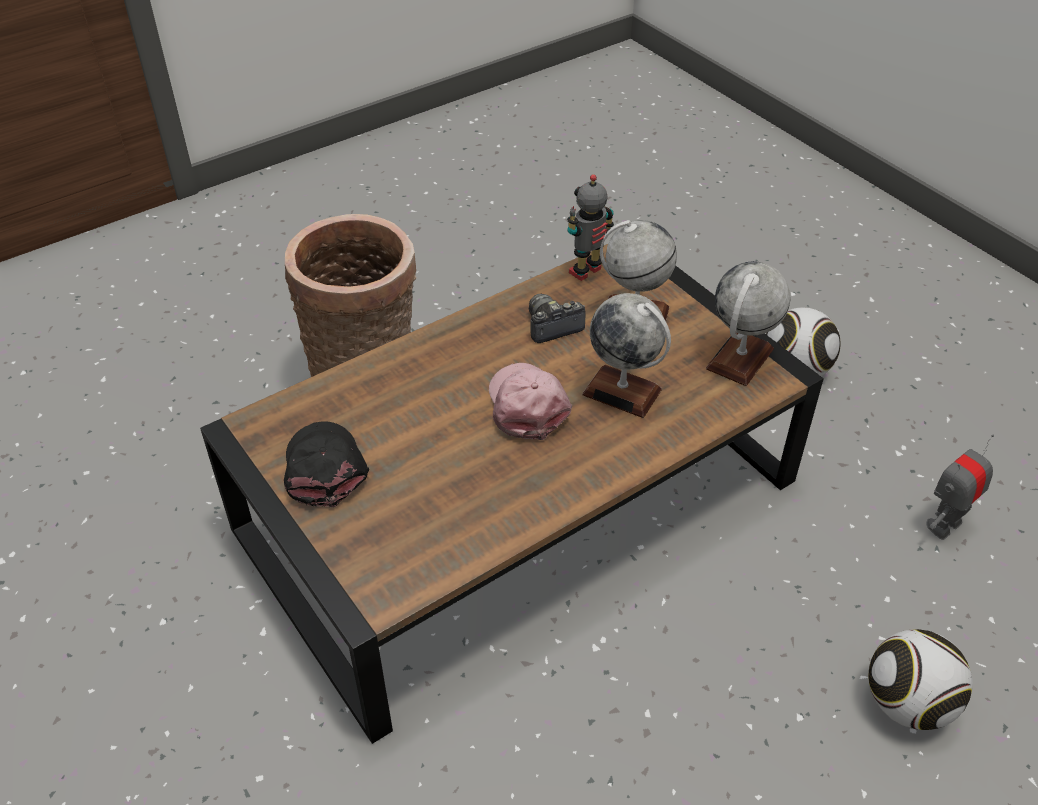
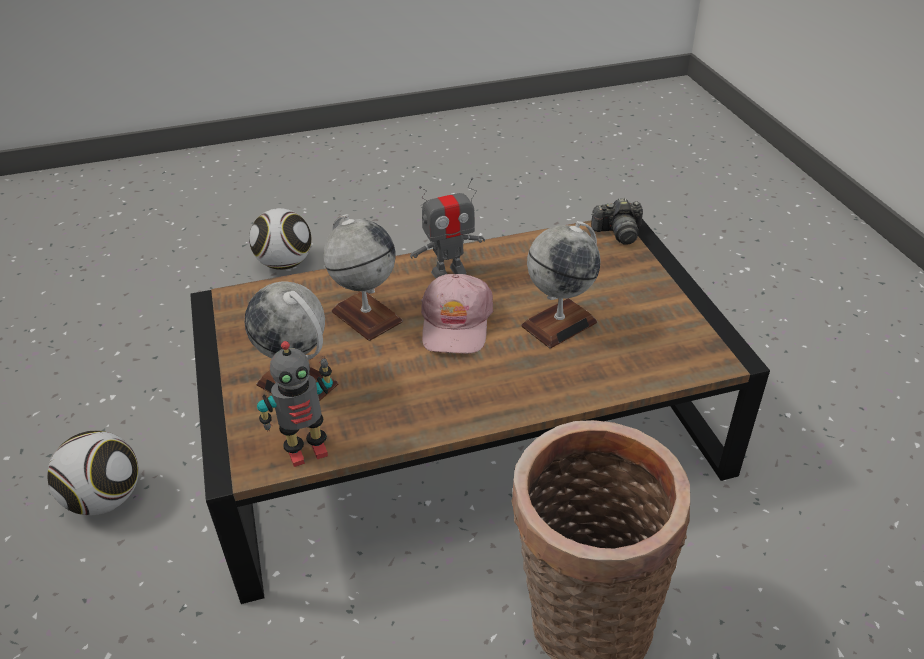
camera: 160 degrees left, 5 degrees down
black cap [284,421,369,507] -> none
camera [529,294,585,343] -> camera moved to [591,198,643,245]
globe [706,261,791,386] -> globe moved to [521,221,601,348]
toy robot [926,435,994,540] -> toy robot moved to [410,178,485,278]

